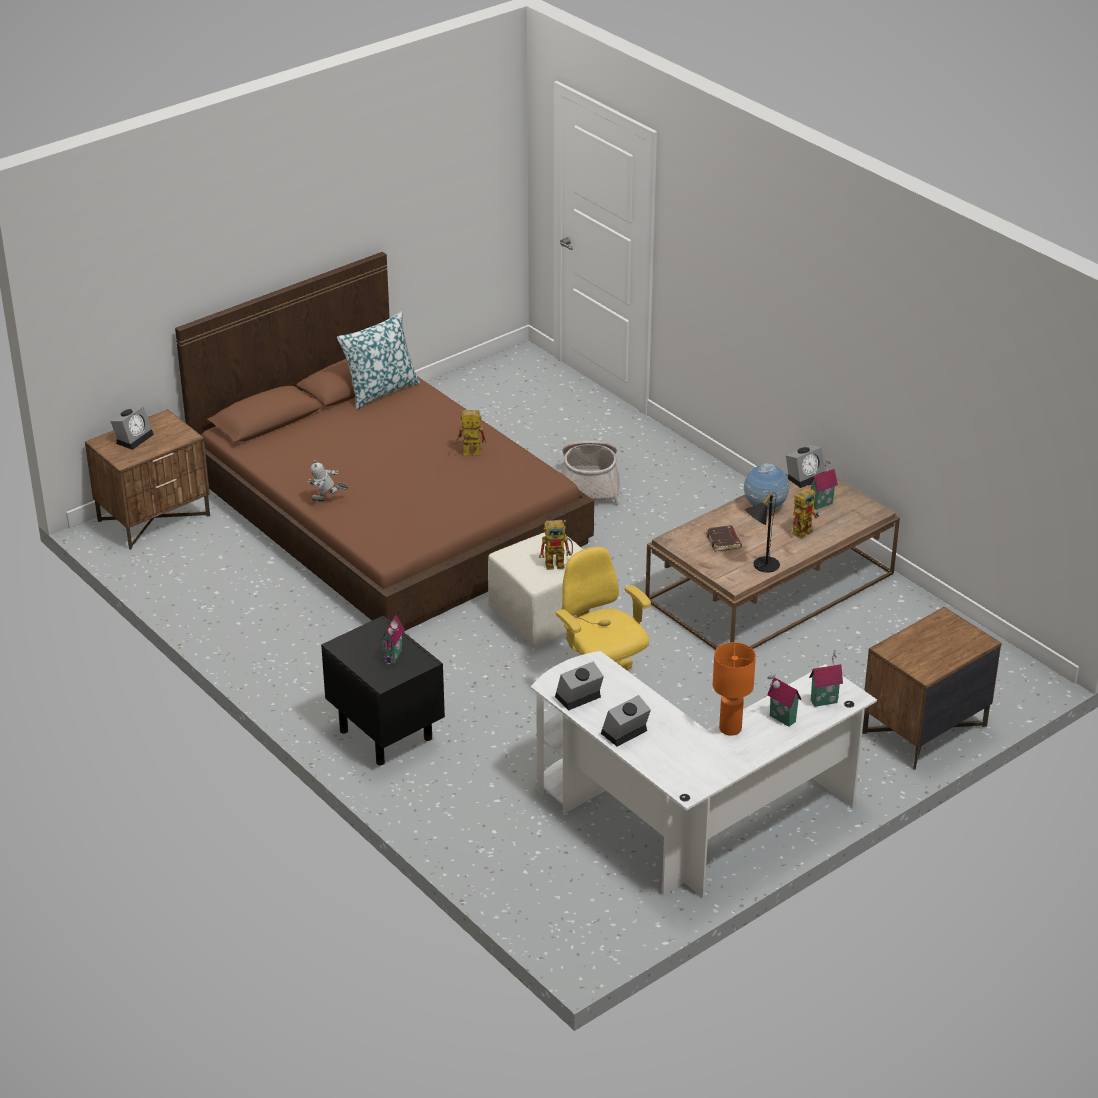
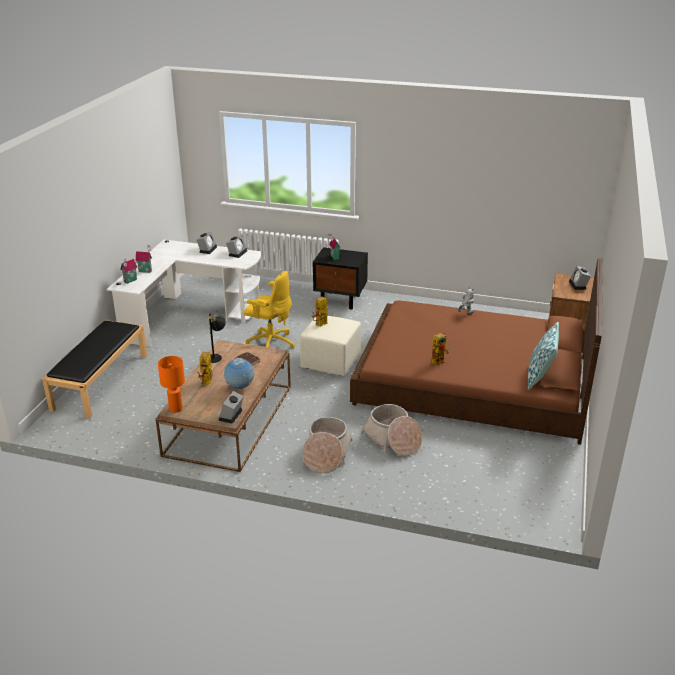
camera: 145 degrees right, 5 degrees down
orange table lamp [713,642,756,736] -> orange table lamp moved to [158,356,185,413]
toy house [808,457,838,510] -> none
brown nightstand [862,607,1002,770] -> black bench [42,320,147,419]
none -> basket [303,417,353,473]

